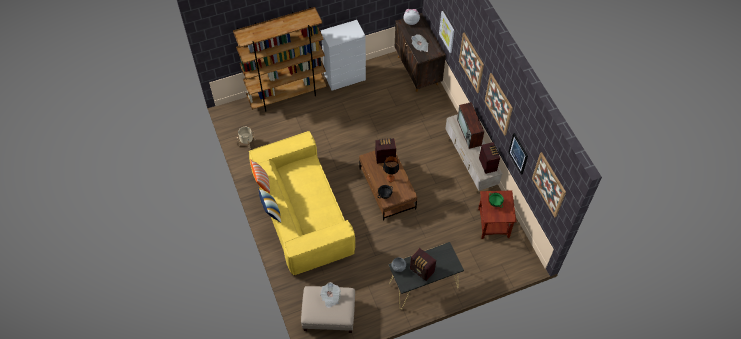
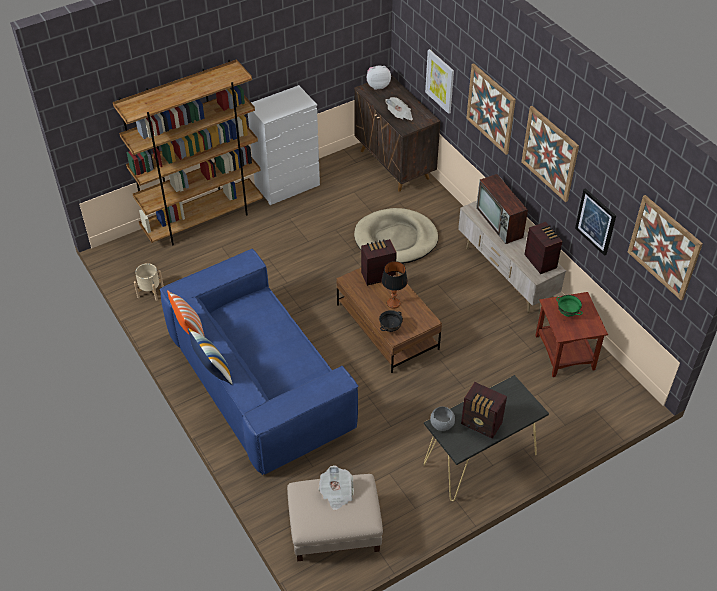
camera: 10 degrees left, 10 degrees down
yellow sofa [249,131,355,276] -> blue sofa [160,249,359,475]
none -> beige dog bed [354,208,438,264]

